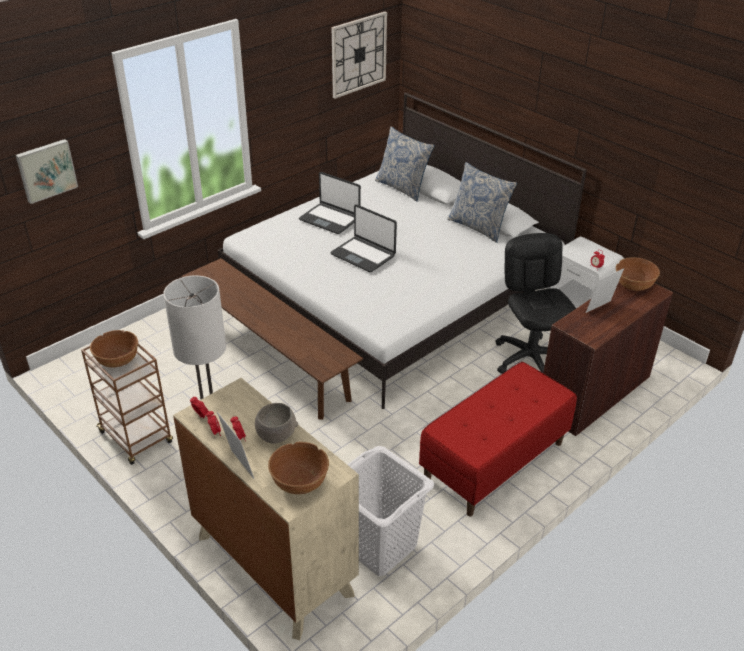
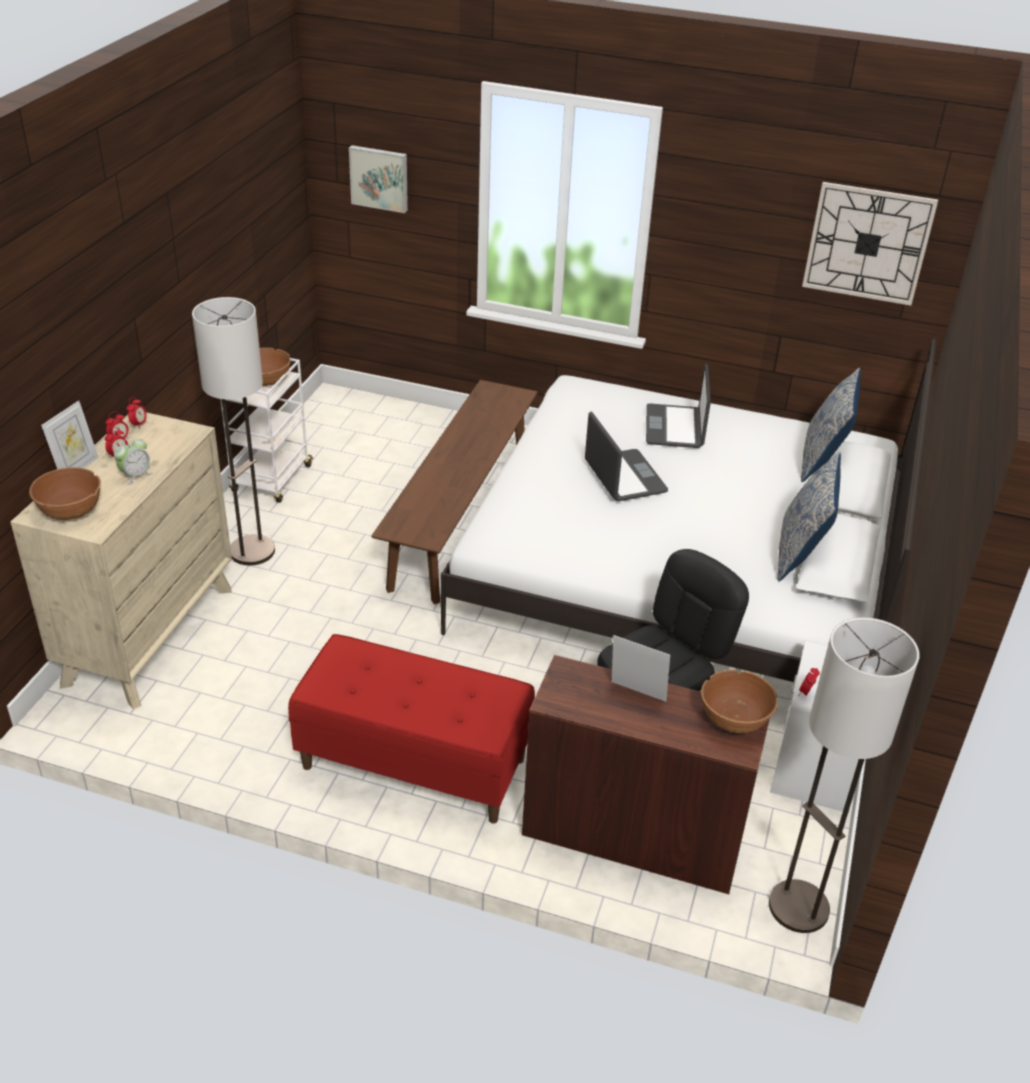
camera: 60 degrees right, 0 degrees up
brown cart [81,330,173,465] -> white cart [220,358,314,503]
grey bowl [255,403,298,444] -> alarm clock [114,437,152,485]
laptop [330,204,397,272] -> laptop turned 150 degrees clockwise [585,412,668,501]
white laundry basket [347,446,434,576] -> none
none -> floor lamp [769,617,920,933]

